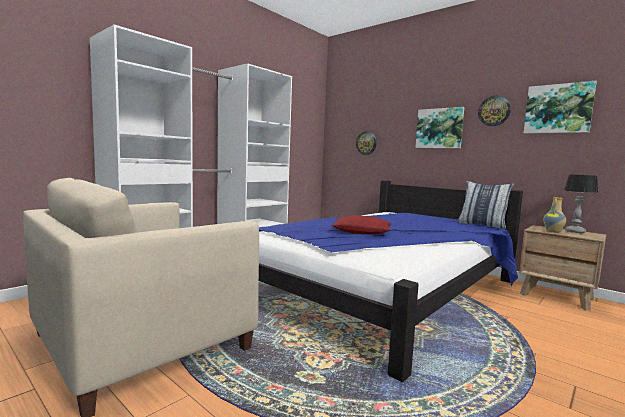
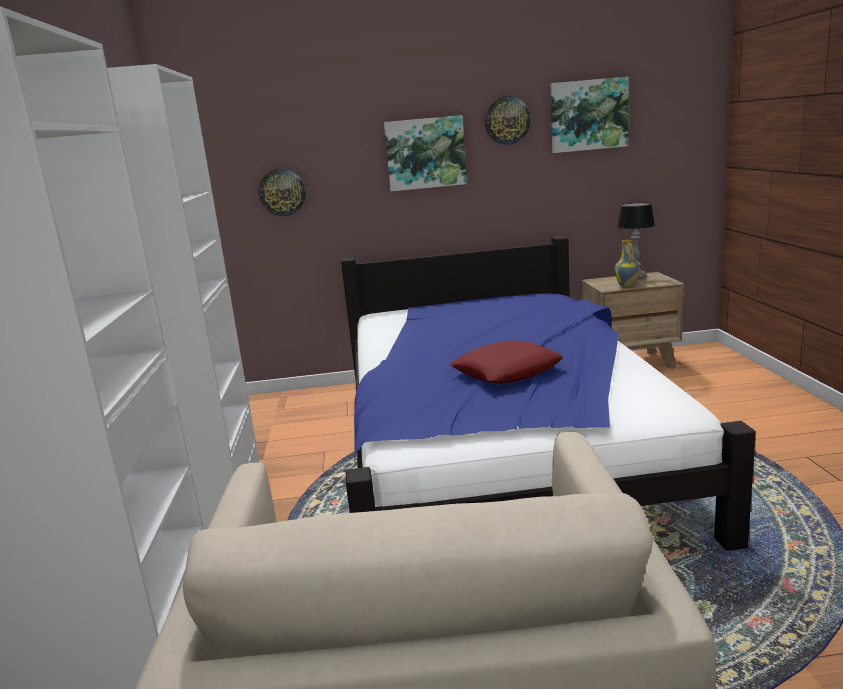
camera: 45 degrees left, 10 degrees up
pillow [458,181,514,229] -> none

